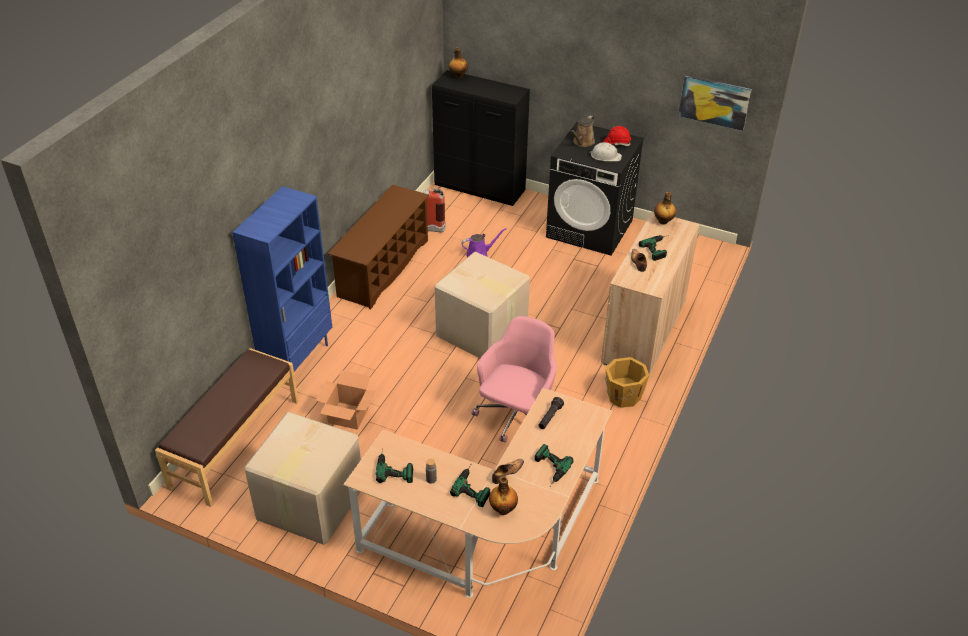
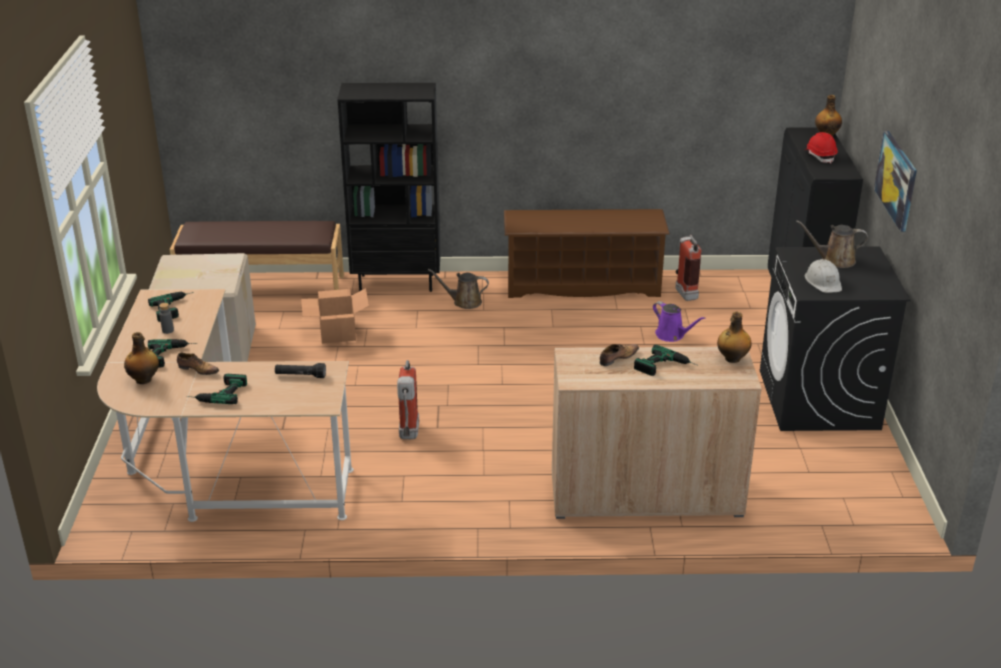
camera: 65 degrees right, 10 degrees down
blue bookcase [232,186,332,371] -> black bookcase [337,83,441,292]
cardboard box [434,252,530,358] -> none
pink office chair [471,316,557,443] -> fire extinguisher [397,360,419,439]
red hard hat [603,126,631,146] -> red hard hat moved to [805,132,838,164]
orange bucket [605,357,649,408] -> none
picture [678,75,752,131] -> picture moved to [874,131,917,232]
none -> brown watering can [428,269,489,309]

